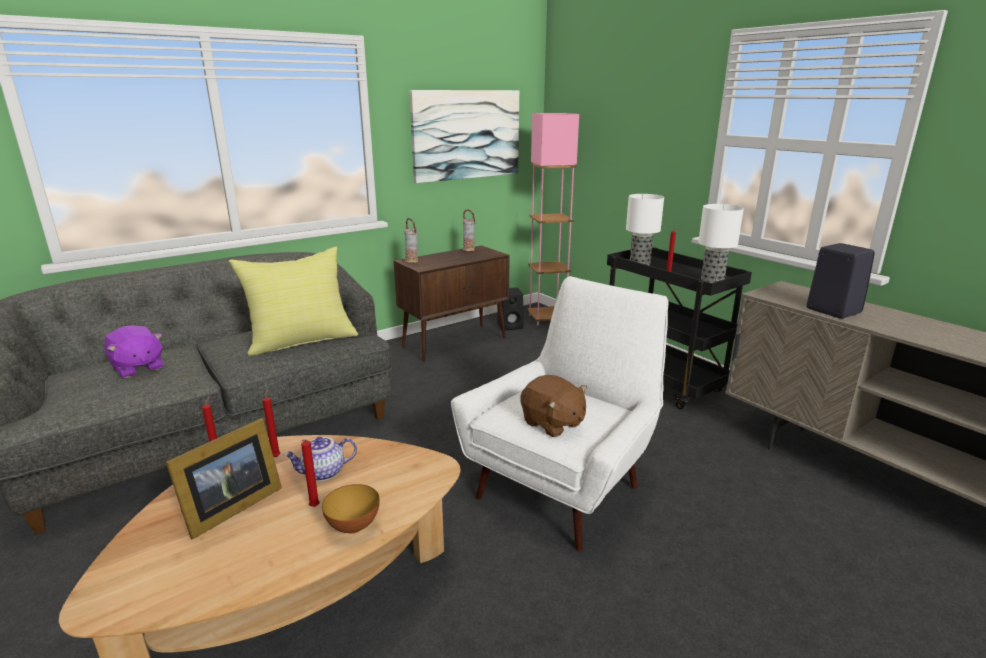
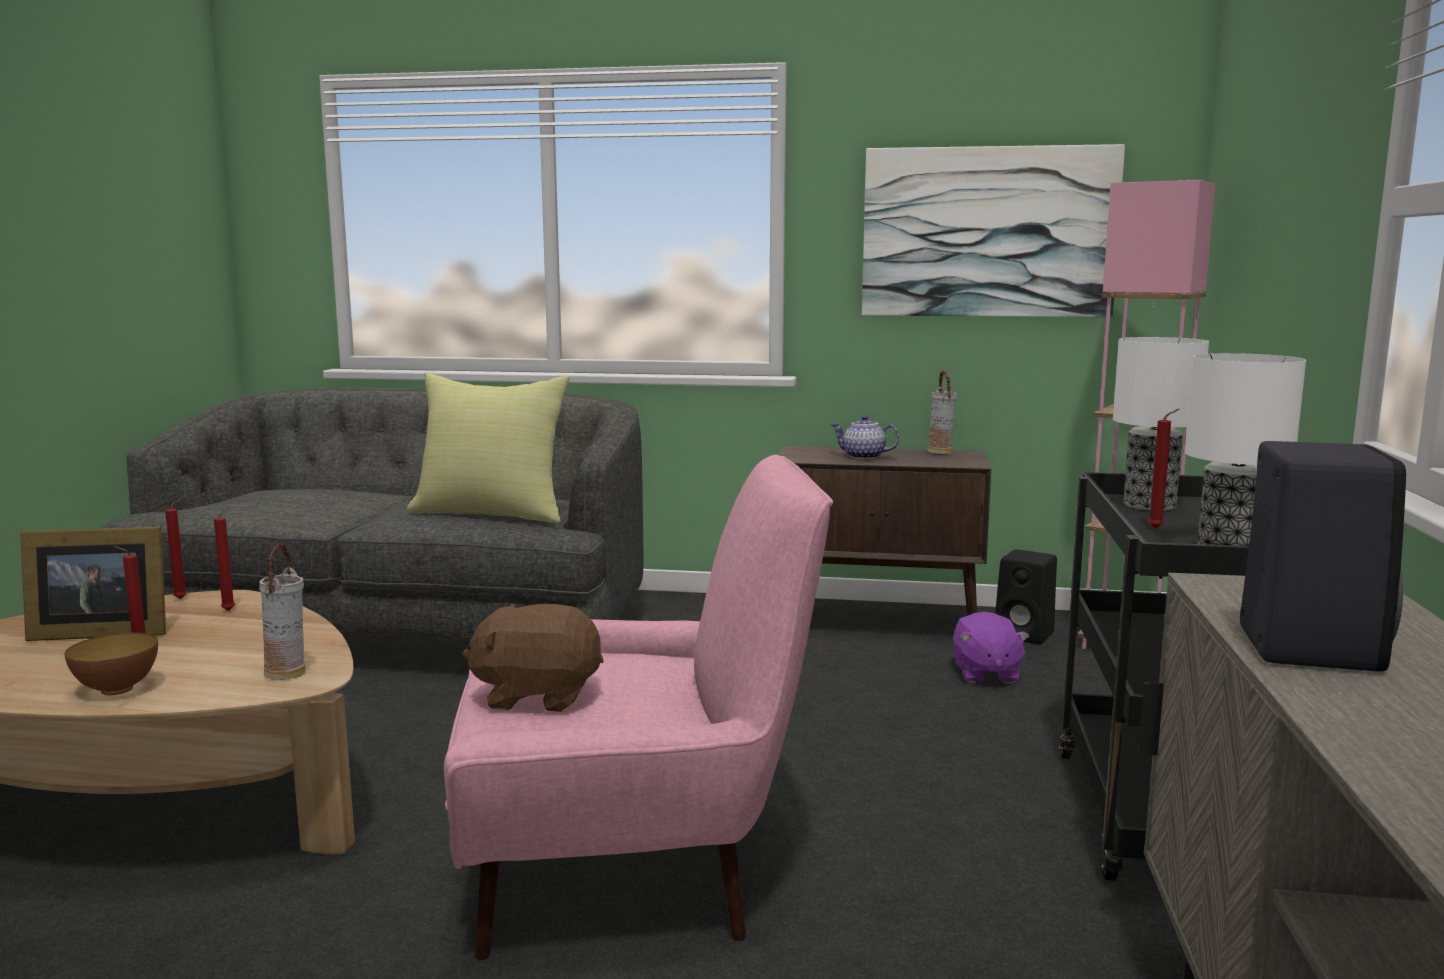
camera: 45 degrees right, 10 degrees down
purple plush toy [105,325,163,378] -> purple plush toy moved to [953,612,1029,683]
teapot [284,437,357,481] -> teapot moved to [832,415,899,459]
vase [404,218,418,263] -> vase moved to [259,544,306,681]
white armchair [451,276,668,551] -> pink armchair [444,454,833,960]
brown plush toy [520,375,587,437] -> brown plush toy turned 90 degrees clockwise [462,603,603,712]

